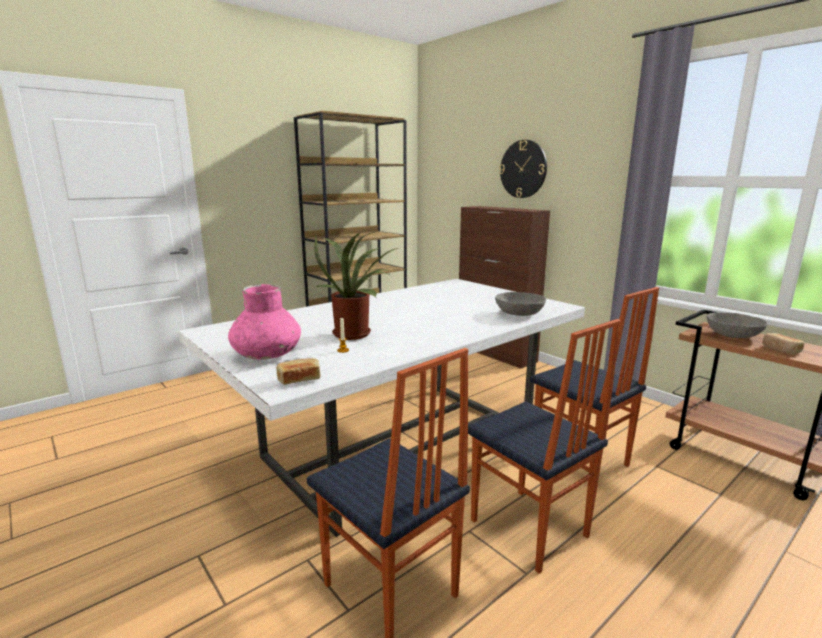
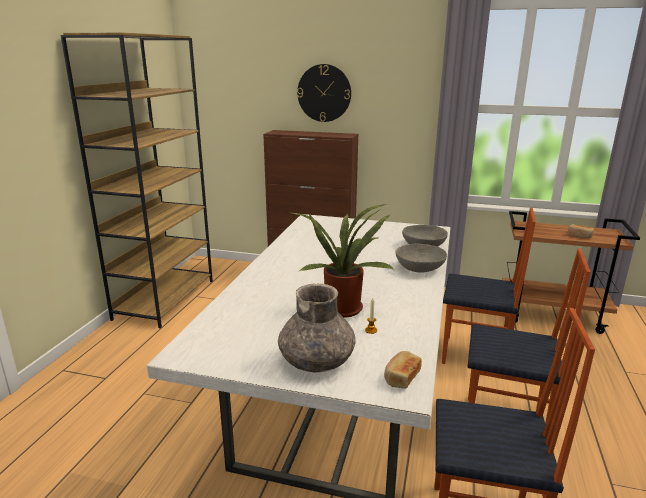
camera: 35 degrees left, 5 degrees up
pink vase [228,284,301,360] -> grey vase [278,283,355,372]
grey bowl [707,312,767,338] -> grey bowl moved to [396,243,447,273]

